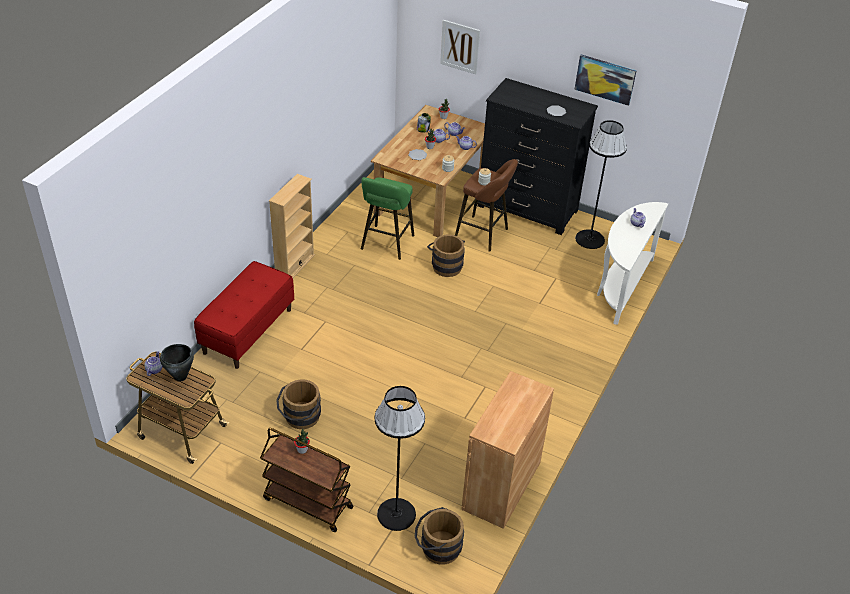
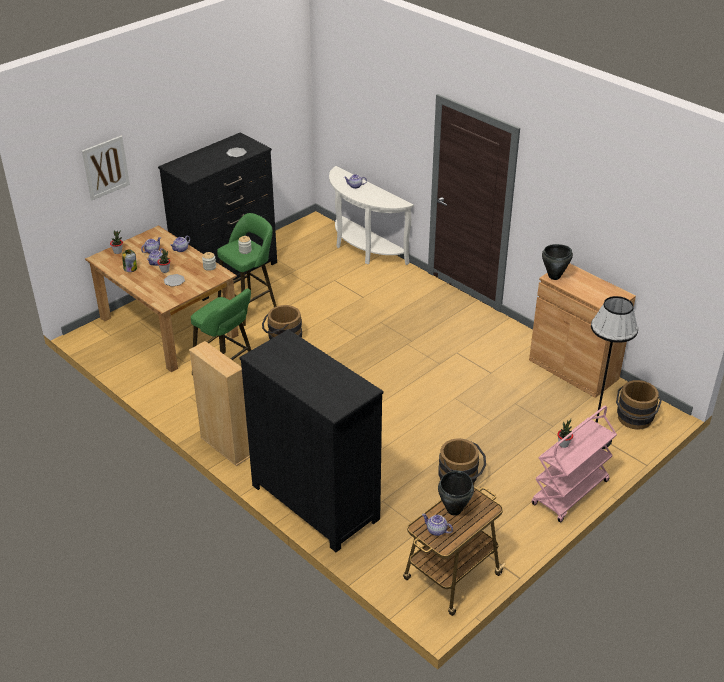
camera: 70 degrees left, 5 degrees down
red bench [194,261,294,369] -> black dresser [239,329,384,552]
brown cart [260,428,353,532] -> pink cart [532,406,617,523]
brown stool [455,159,518,252] -> green stool [217,213,277,326]
picture [574,55,637,106] -> none
black floor lamp [575,120,627,249] -> none
none -> black cooking pot [542,244,573,280]

